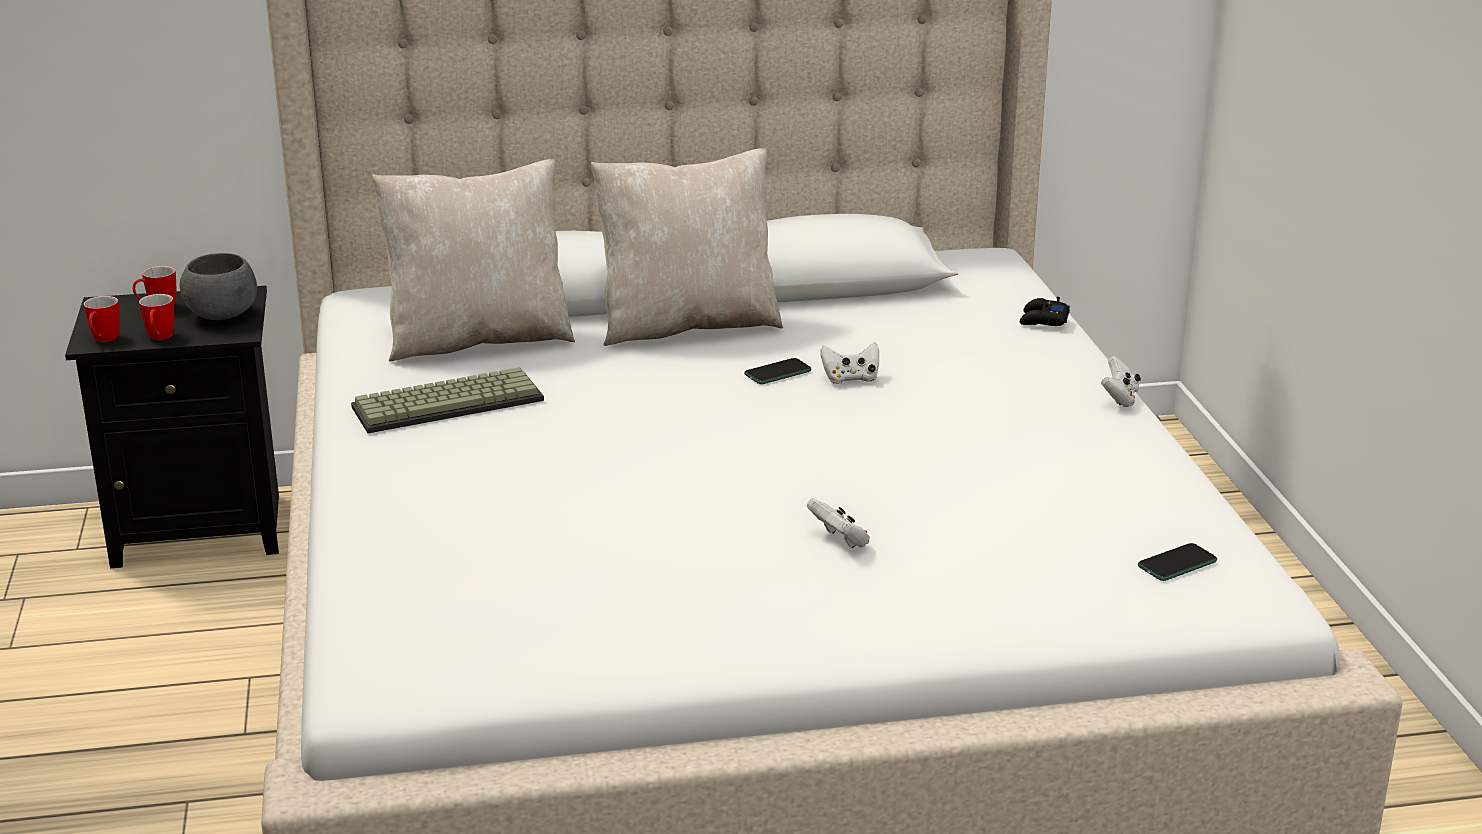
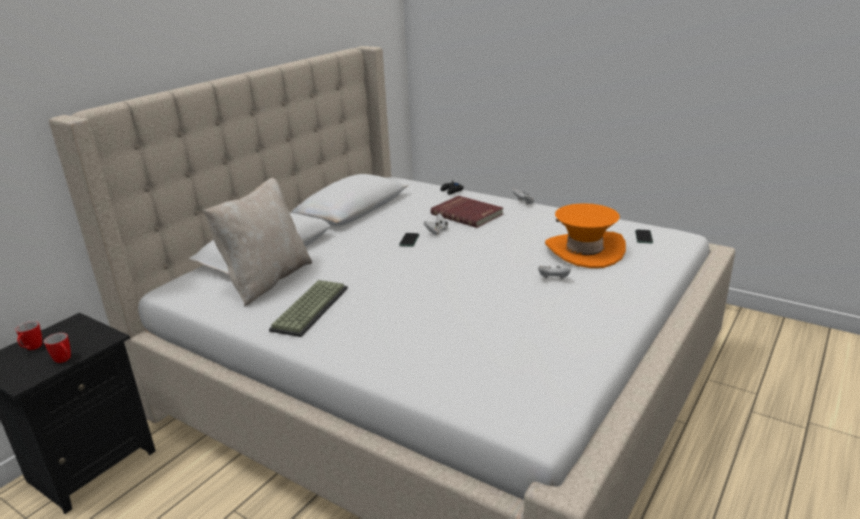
camera: 45 degrees left, 0 degrees up
mug [84,296,120,342] -> none
grey bowl [180,253,257,320] -> none
beige pillow [591,148,783,346] -> none
none -> red book [431,196,503,228]
none -> orange hat [545,203,626,268]

